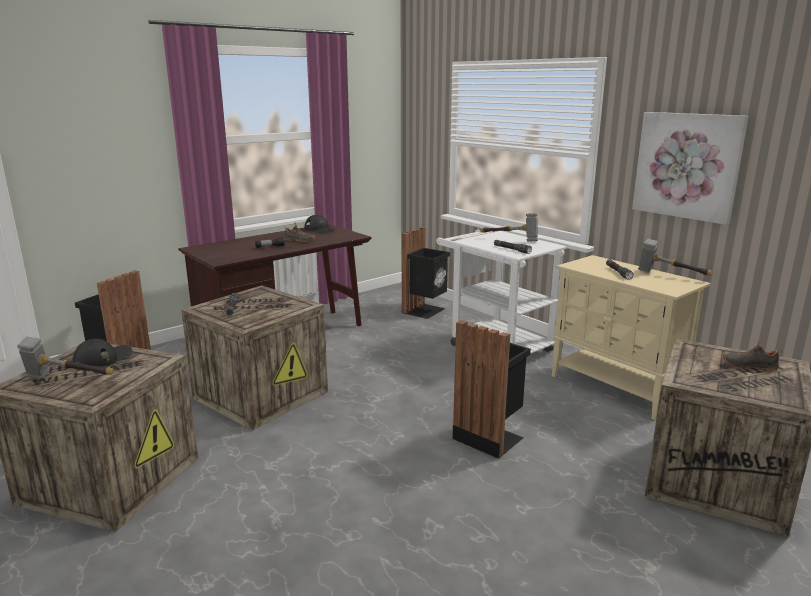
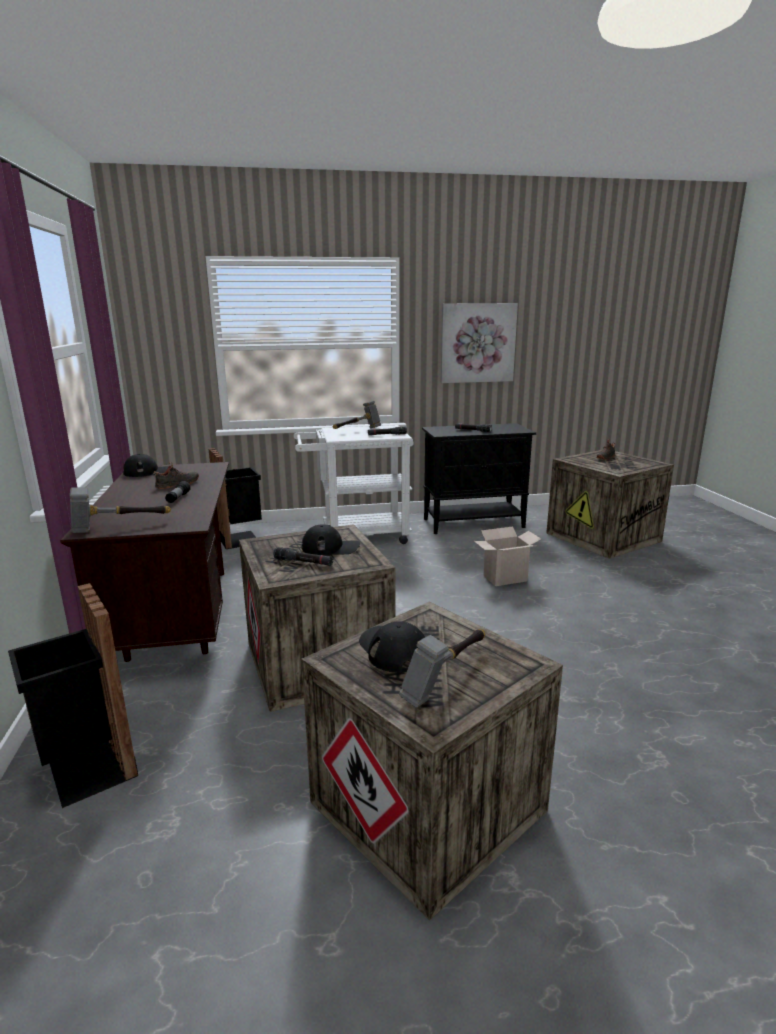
camera: 60 degrees left, 0 degrees up
black trash can [452,320,531,459] -> cardboard box [474,526,541,586]
beige cabinet [552,255,711,420] -> black cabinet [422,423,536,534]
hammer [638,239,713,276] -> hammer moved to [70,488,171,533]
none -> black cap [301,524,360,556]

